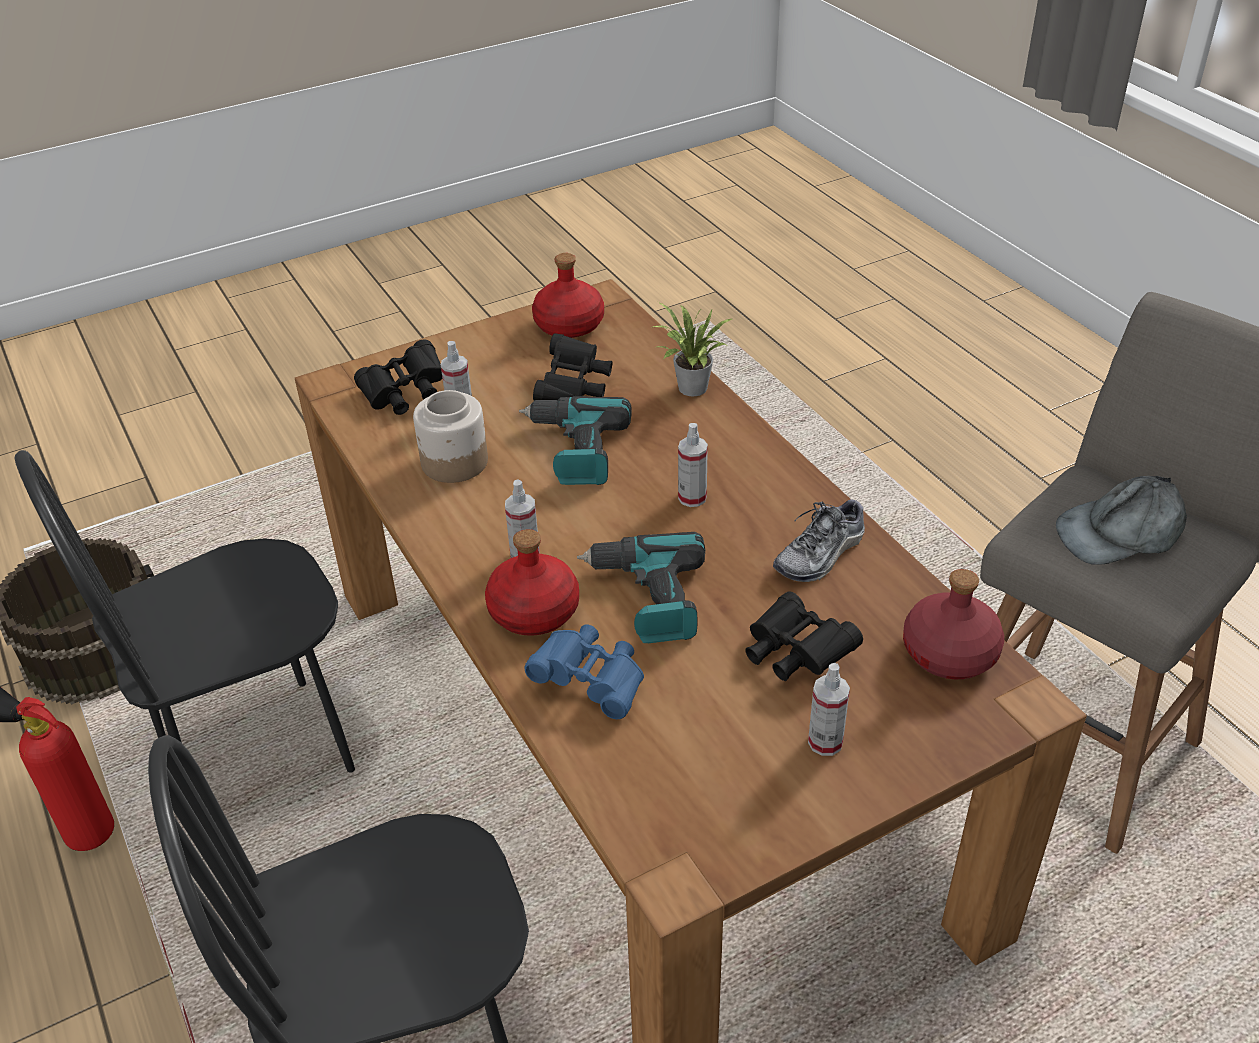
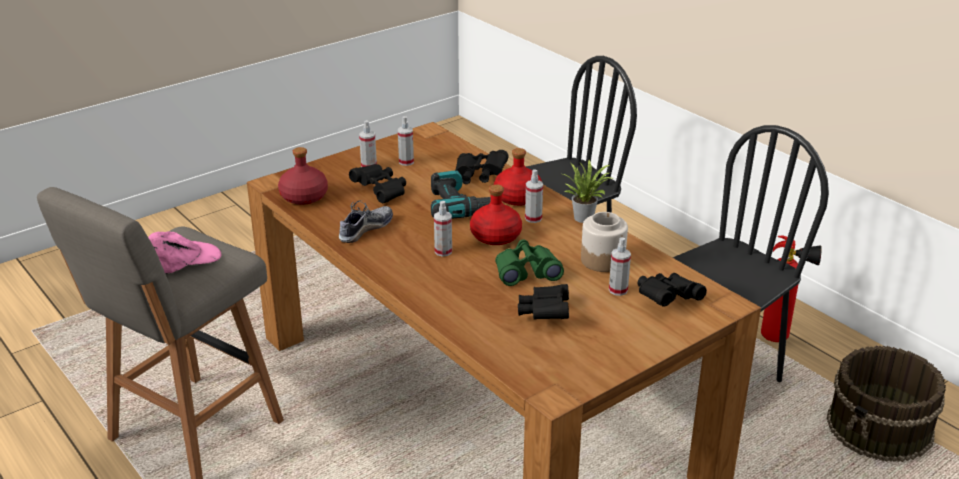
camera: 170 degrees right, 10 degrees down
power drill [519,396,632,485] -> green binoculars [495,239,564,286]
blue binoculars [524,624,644,719] -> black binoculars [456,150,509,184]
red bottle [532,253,604,338] -> red bottle moved to [470,184,522,245]
potted plant [653,302,732,396] -> potted plant moved to [563,160,614,223]
grey cap [1056,476,1187,565] -> pink cap [148,232,221,274]
none -> spray bottle [398,116,414,166]

